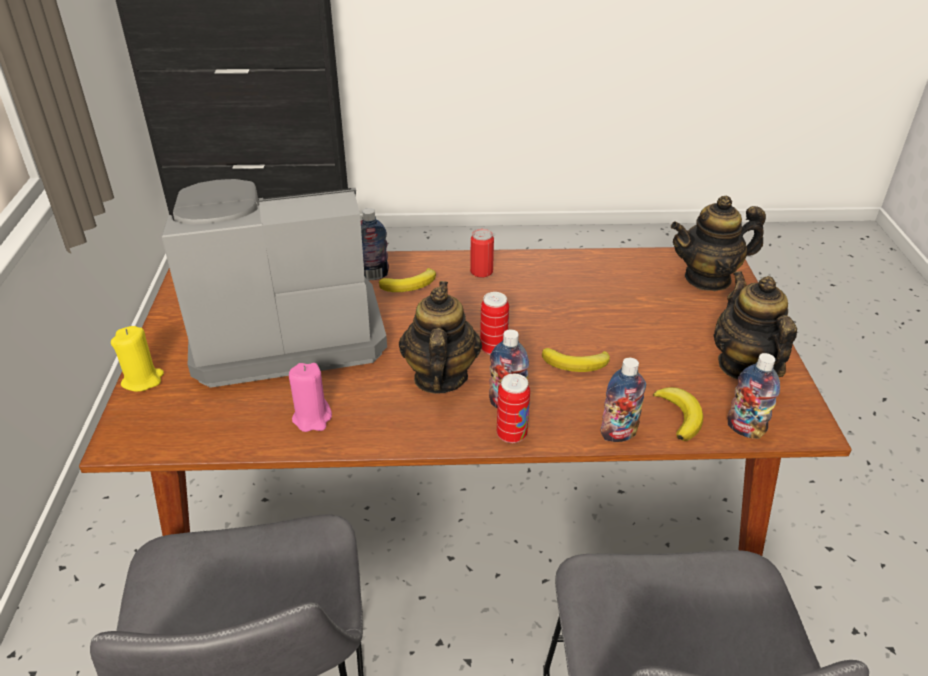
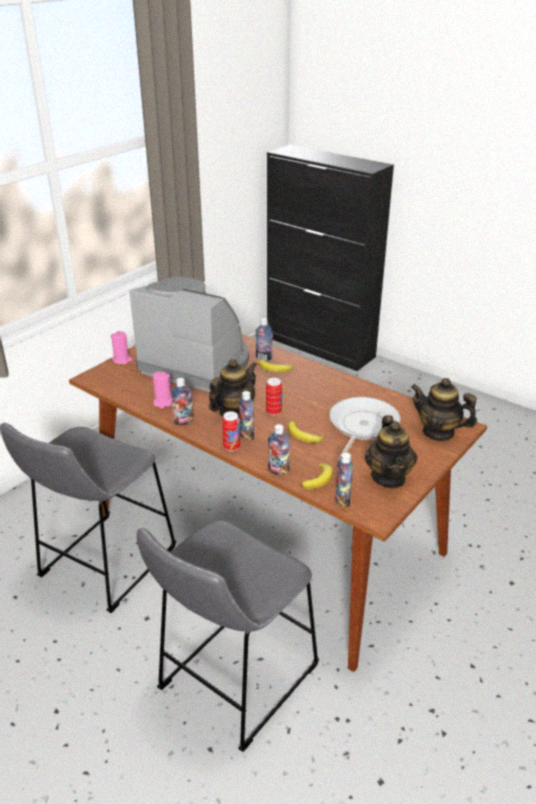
camera: 40 degrees right, 5 degrees down
yellow candle [111,326,164,392] -> pink candle [111,331,133,364]
can [470,229,494,277] -> none
teapot [714,271,797,380] -> teapot turned 150 degrees clockwise [365,415,417,488]
none -> bottle [171,378,194,426]
none -> frying pan [329,397,401,461]

